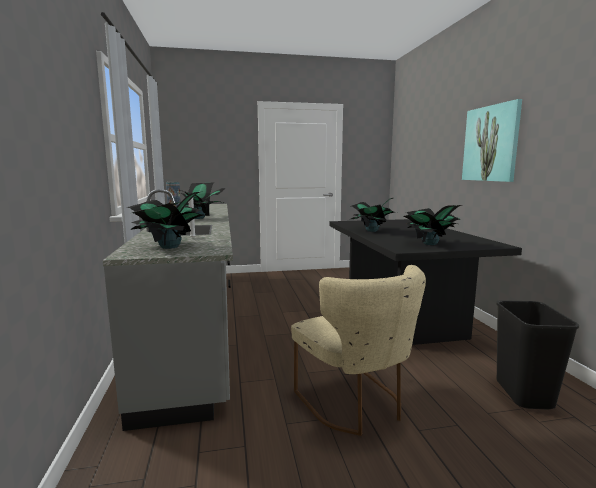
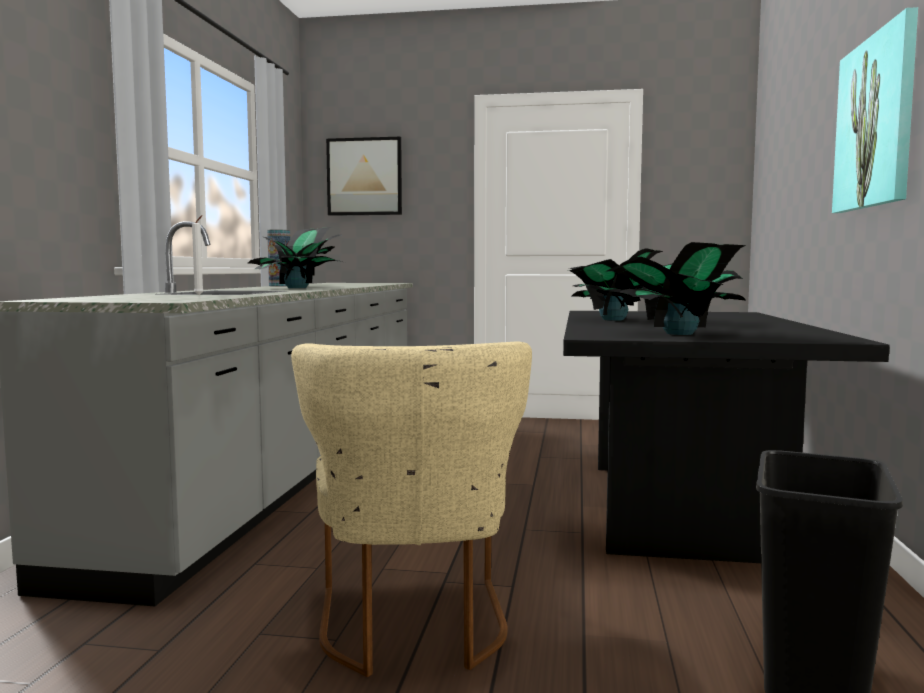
camera: 20 degrees right, 5 degrees down
potted plant [126,191,204,249] -> none
none -> picture [326,137,402,216]

